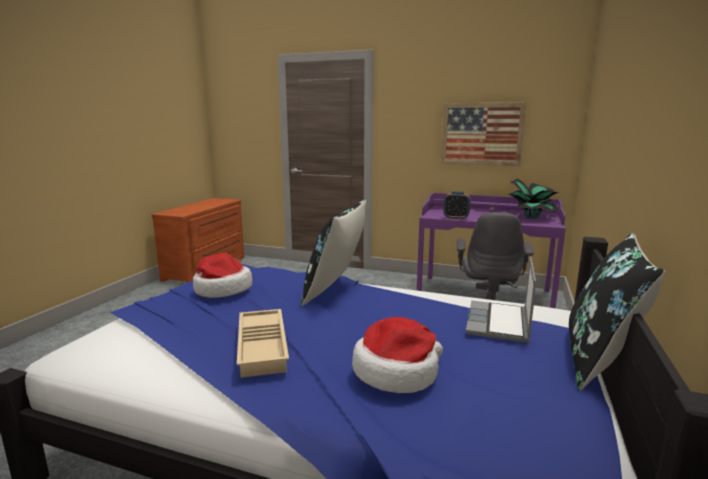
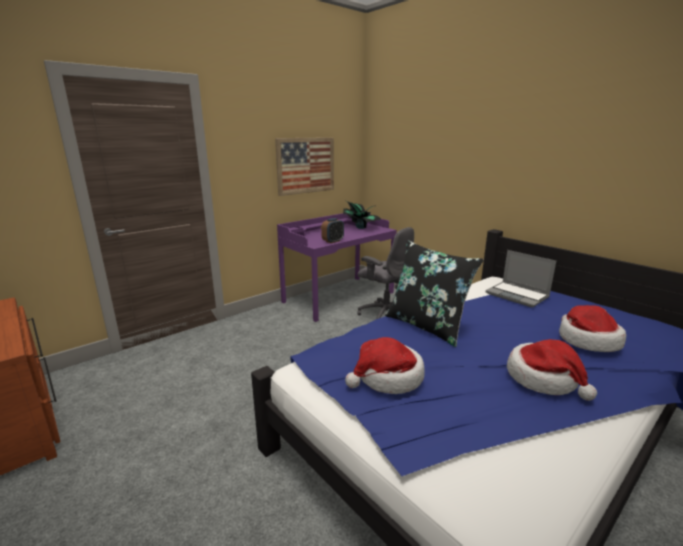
camera: 60 degrees left, 5 degrees up
beige tray [237,309,289,378] -> hat [507,339,597,401]
black pillow [569,233,665,390] -> none

